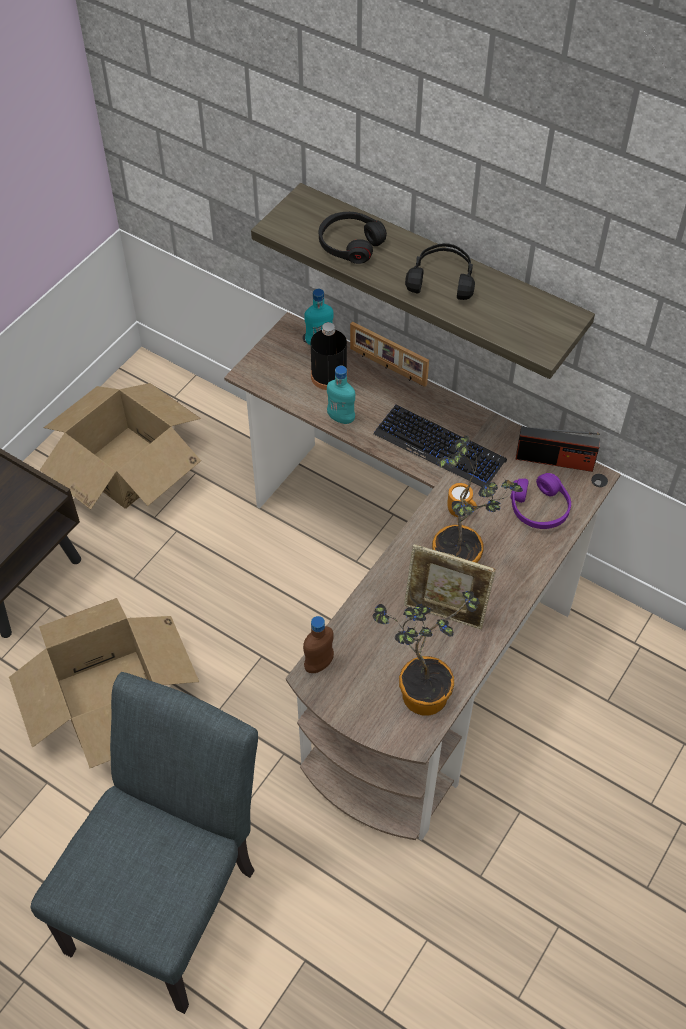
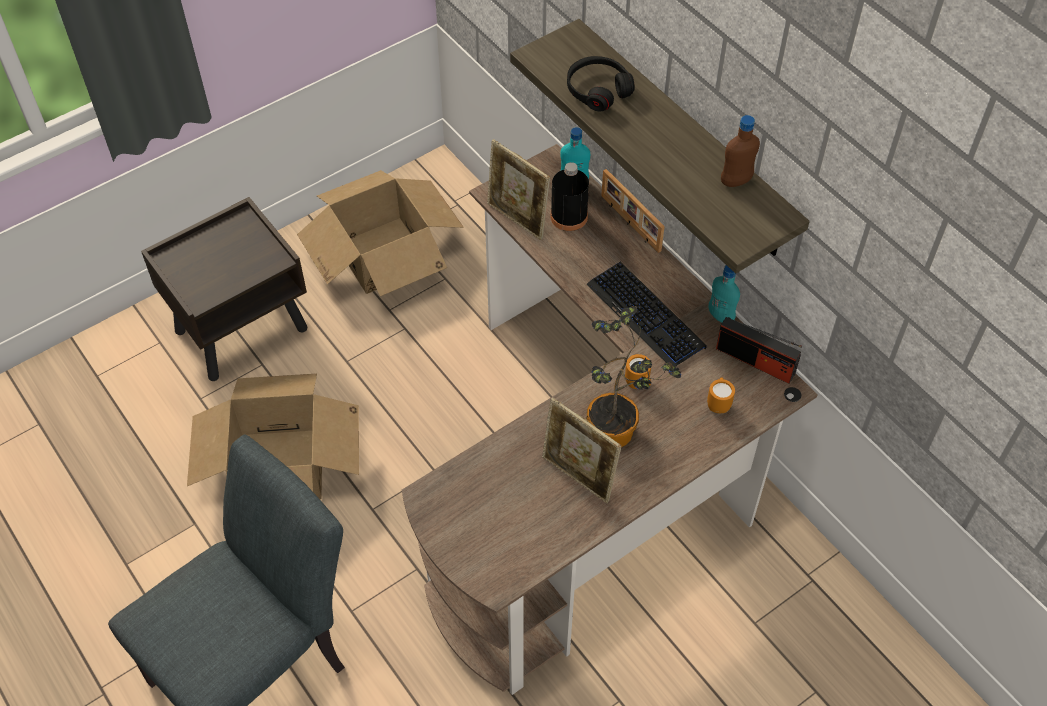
camera: 20 degrees right, 0 degrees up
brown bottle [303,616,334,673] -> brown bottle moved to [721,115,760,187]
turquoise bottle [327,366,355,424] -> turquoise bottle moved to [709,265,740,323]
potted plant [373,591,480,715] -> none
black headphones [405,243,475,300] -> none
purple headphones [510,473,571,529] -> orange mug [707,378,735,413]
none -> picture frame [487,139,550,240]

